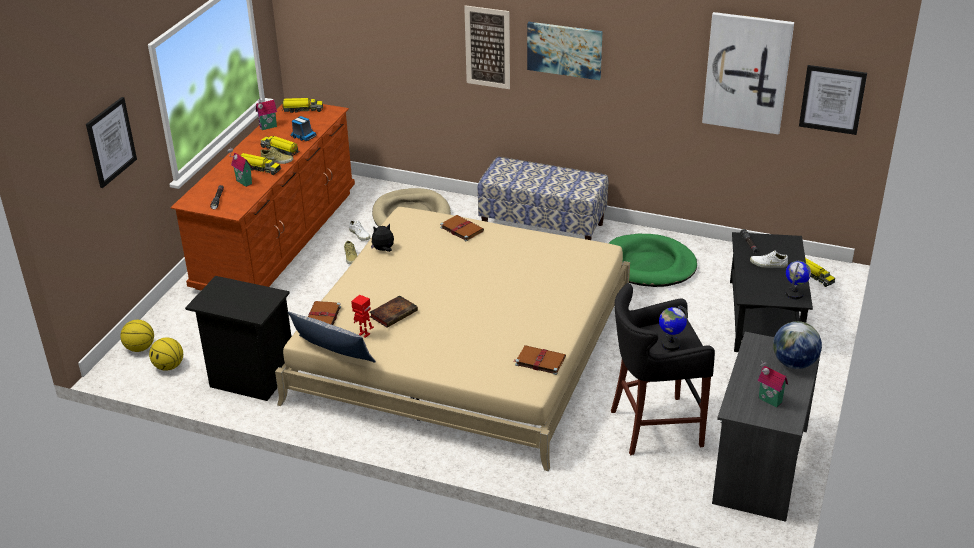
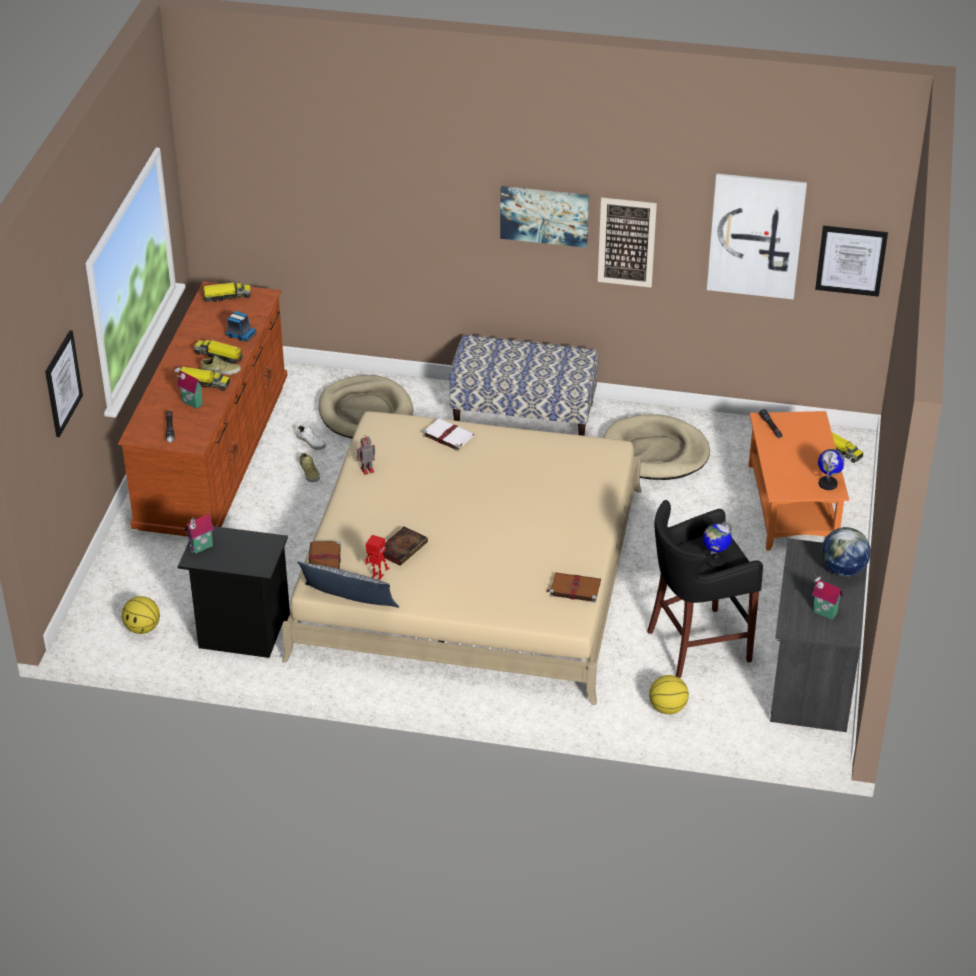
camera: 10 degrees left, 5 degrees up
basketball [120,320,154,352] -> basketball moved to [649,675,689,714]
toy house [256,99,277,130] -> toy house moved to [185,514,214,554]
plush toy [371,224,394,252] -> toy robot [357,436,375,475]
brown book [440,215,484,241] -> white book [422,418,474,451]
picture [464,5,510,89] -> picture moved to [598,197,657,288]
green dog bed [608,234,697,287] -> beige dog bed [603,414,710,480]
black coffee table [730,232,813,352] -> orange coffee table [749,411,849,551]
white shoe [750,250,788,268] -> none

